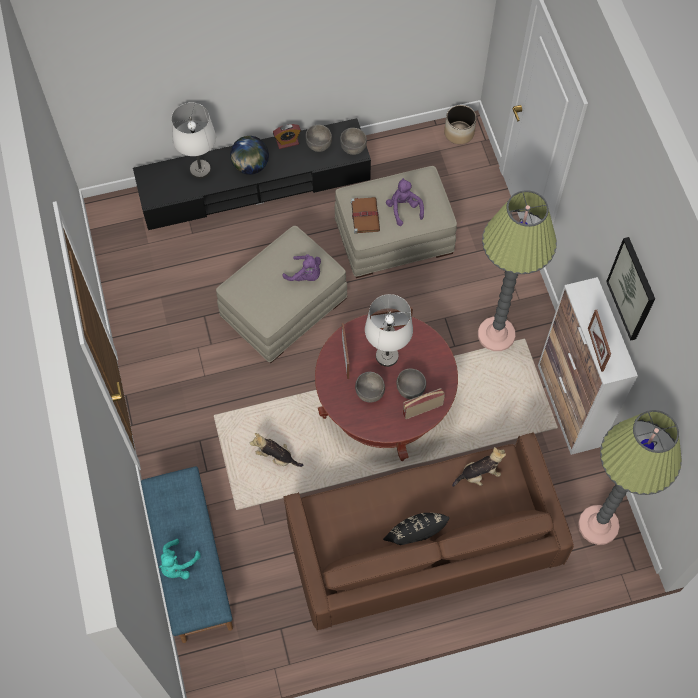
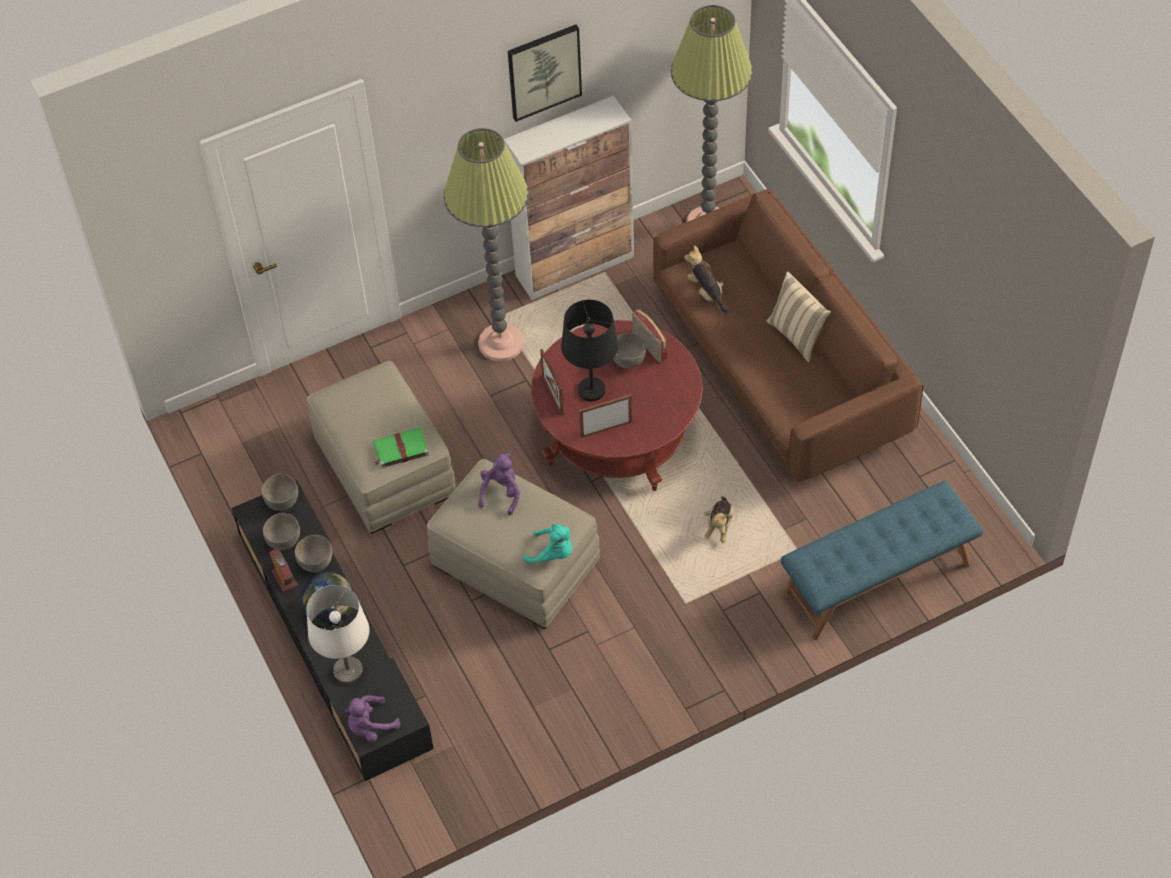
camera: 100 degrees left, 10 degrees down
turquoise plush toy [159,539,200,579] -> turquoise plush toy moved to [523,524,572,563]
brown book [351,197,380,234] -> green book [373,428,429,468]
grey bowl [355,372,385,403] -> grey bowl moved to [295,535,332,572]
white table lamp [365,294,413,367] -> black table lamp [561,300,618,401]
black pillow [383,513,449,545] -> beige pillow [767,271,831,362]
purple plush toy [386,178,424,226] -> purple plush toy moved to [345,695,400,742]
planter [444,105,476,144] -> none
picture frame [588,310,611,372] -> none

